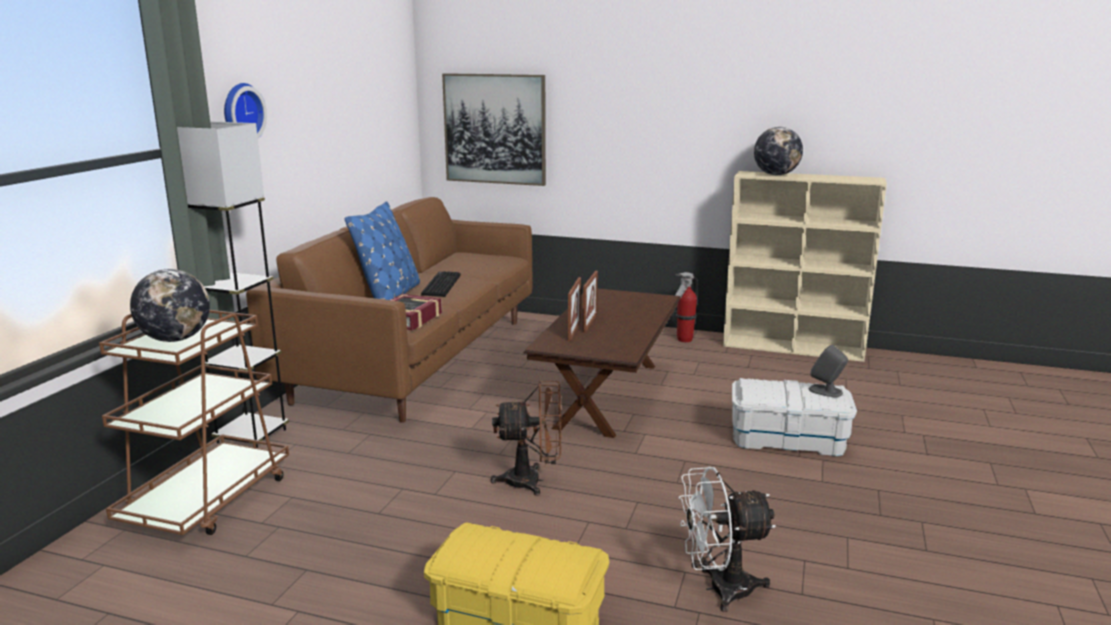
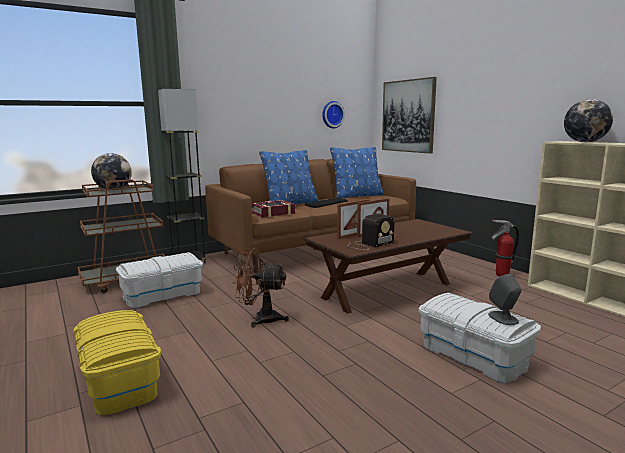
camera: 40 degrees right, 5 degrees down
wall clock [224,83,267,138] -> wall clock moved to [322,101,345,128]
brown fan [491,380,562,496] -> brown fan turned 150 degrees clockwise [233,248,289,328]
white fan [679,466,776,612] -> none
none -> white storage box [116,252,203,308]
none -> blue pillow [330,147,384,198]
none -> radio [348,214,395,250]

